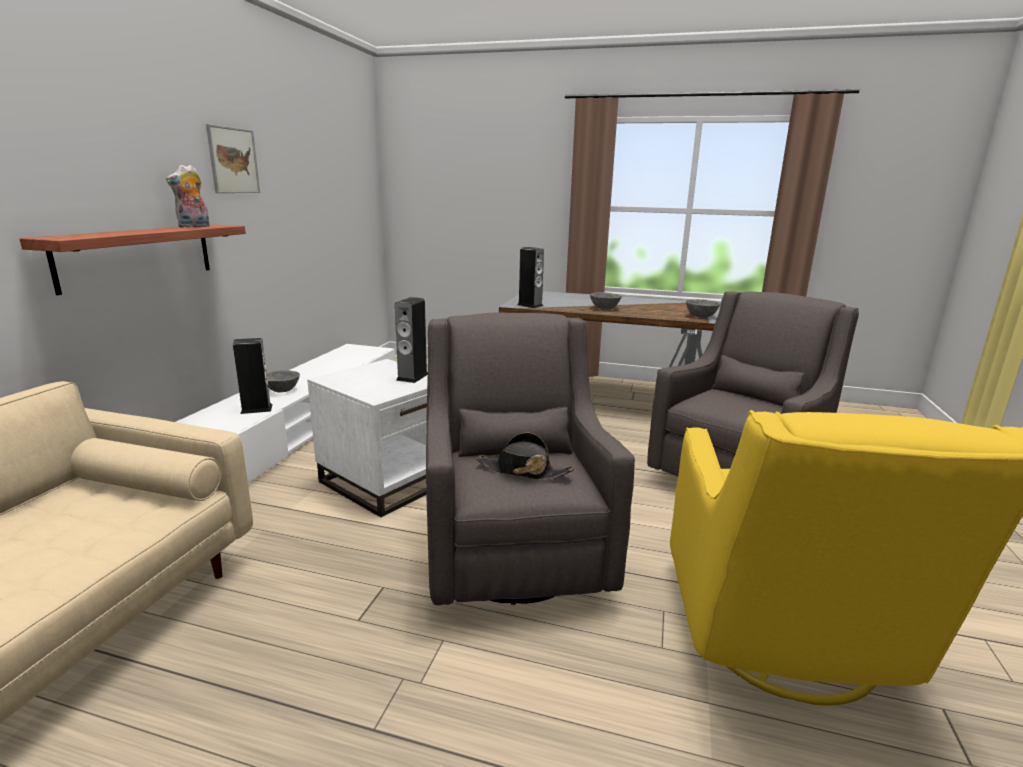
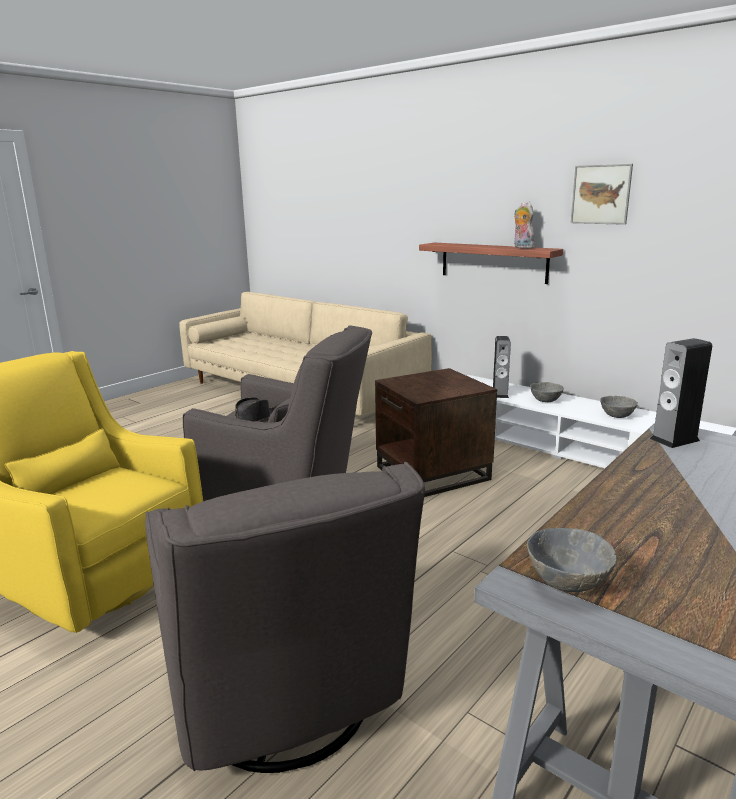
camera: 115 degrees right, 0 degrees up
white side table [307,359,428,517] -> brown side table [375,368,497,497]
speaker [395,297,428,383] -> none
grey bowl [590,292,622,310] -> grey bowl moved to [600,396,638,418]

